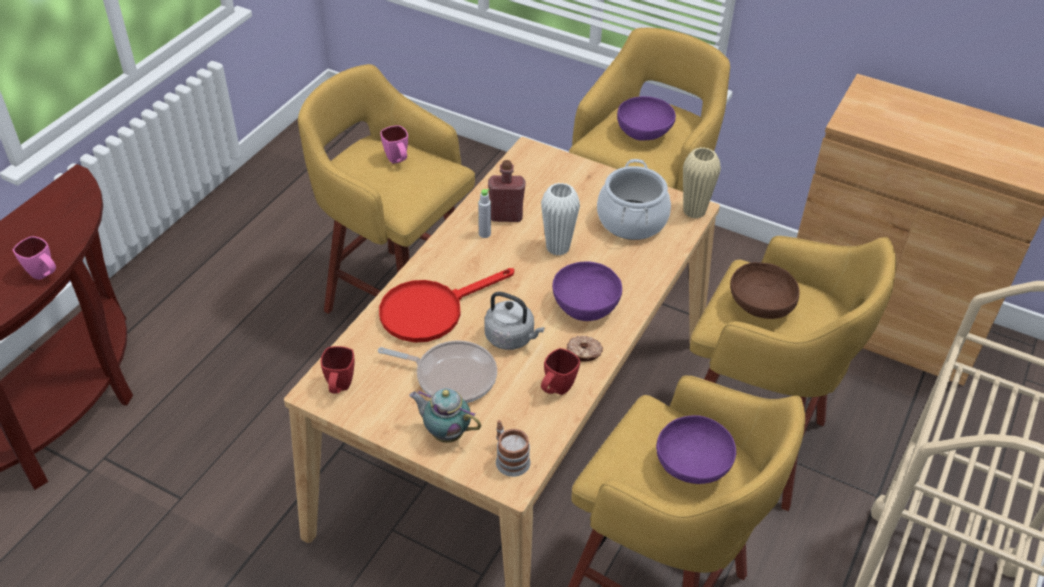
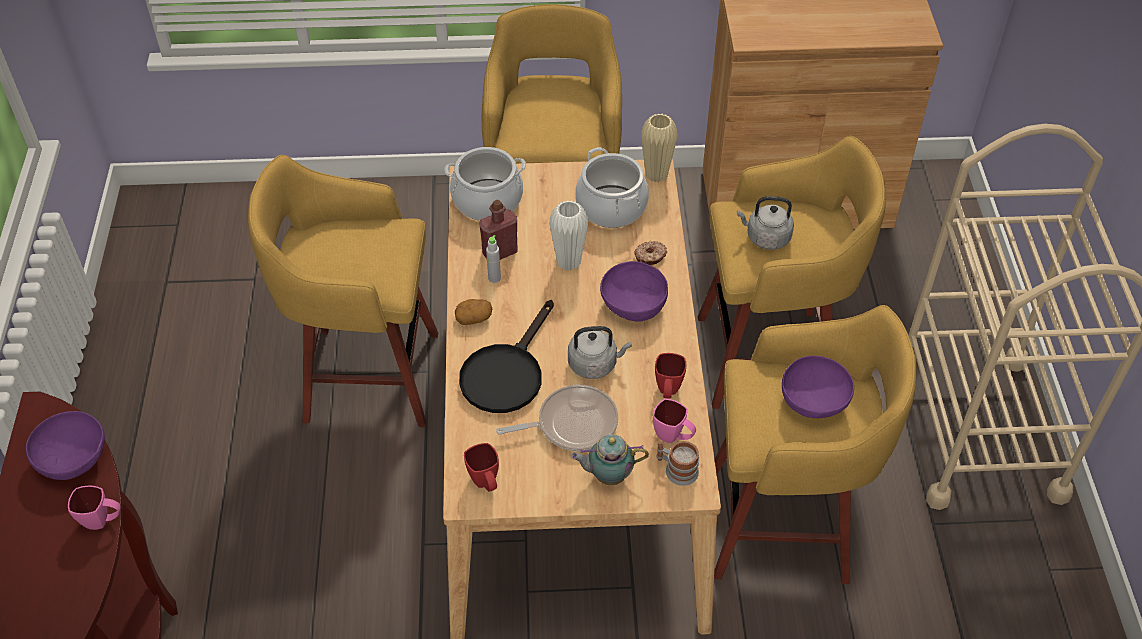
camera: 30 degrees left, 5 degrees up
red frying pan [379,268,514,343] -> black frying pan [459,300,554,413]
pink mug [380,125,408,164] -> pink mug moved to [653,399,696,443]
donut [567,336,603,362] -> donut moved to [634,241,667,265]
purple bowl [617,96,676,140] -> purple bowl moved to [26,411,105,480]
brown bowl [730,262,800,319] -> grey kettle [737,196,794,250]
none -> cooking pot [445,147,526,221]
none -> potato [455,299,492,325]

